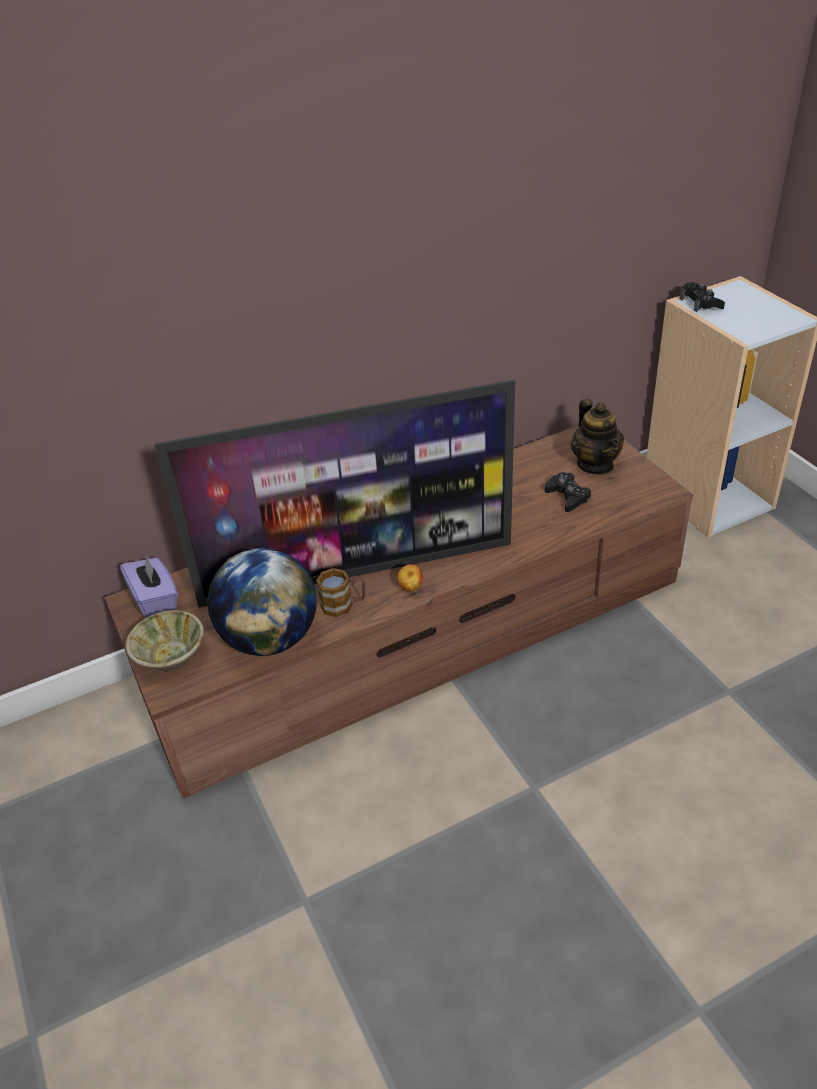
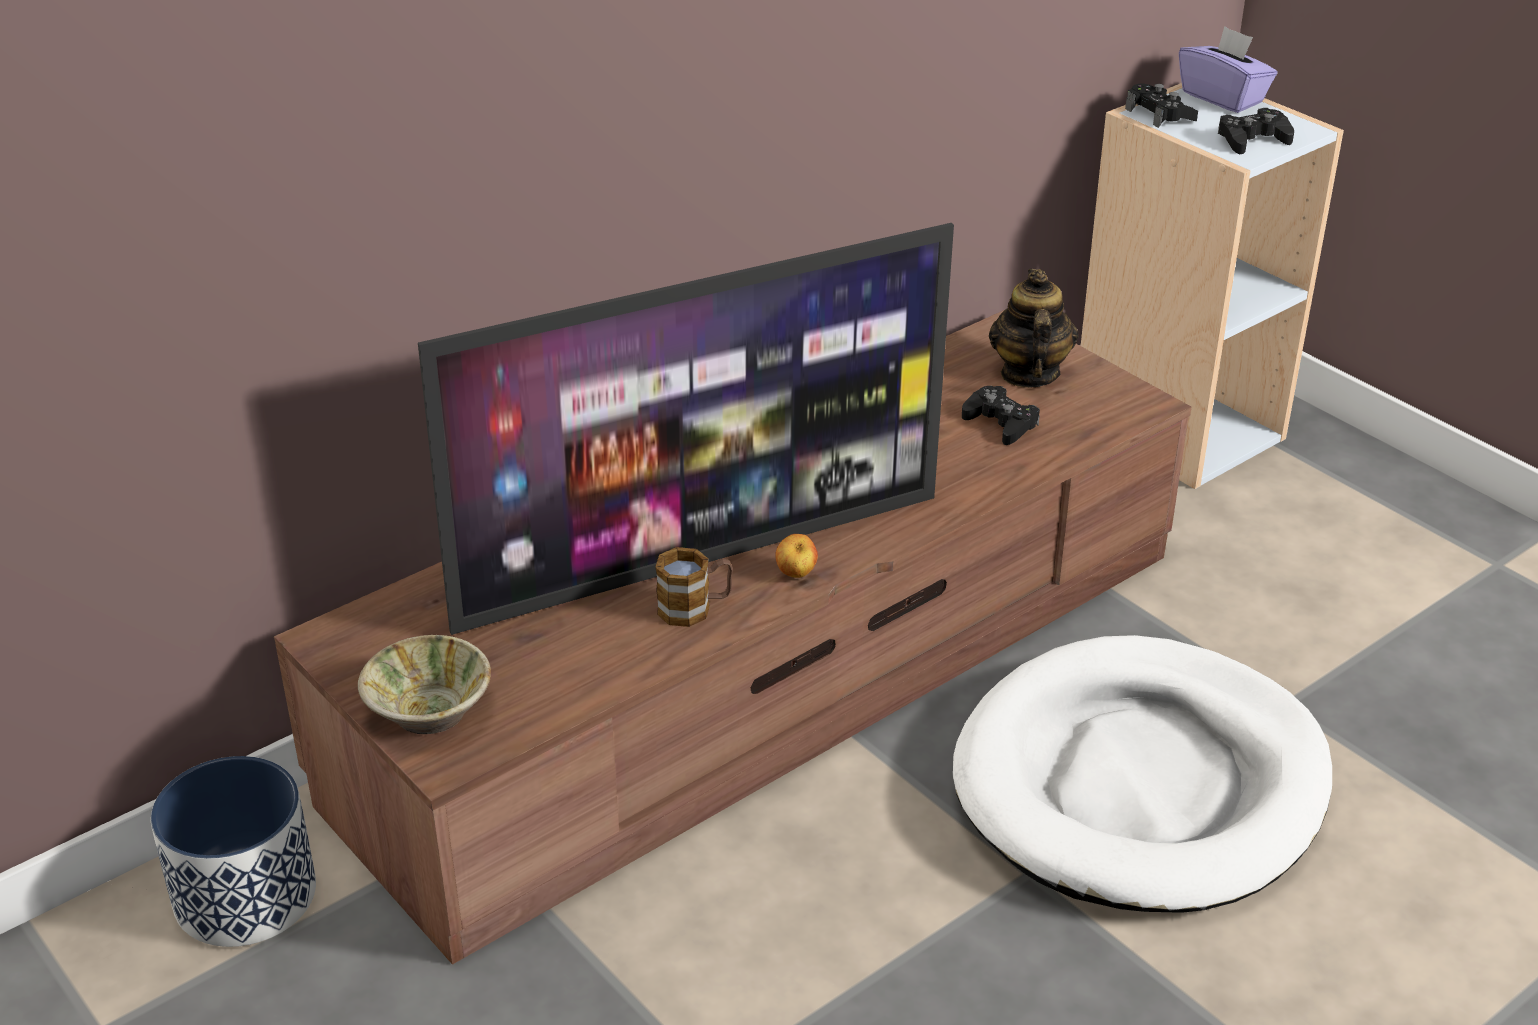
camera: 15 degrees left, 5 degrees down
purple tissue box [120,556,178,618] -> purple tissue box moved to [1179,26,1277,113]
globe [207,548,317,656] -> none
teapot [571,399,624,475] -> teapot turned 150 degrees counterclockwise [989,269,1079,388]
none -> planter [151,756,316,947]
none -> white dog bed [953,635,1332,913]
none -> black game controller [1218,108,1294,154]

